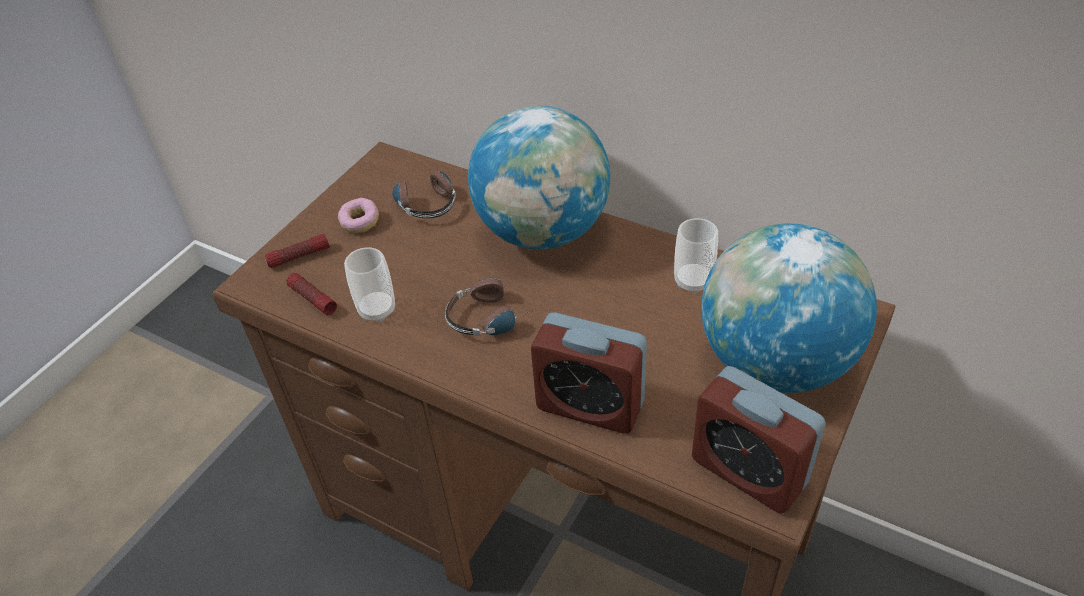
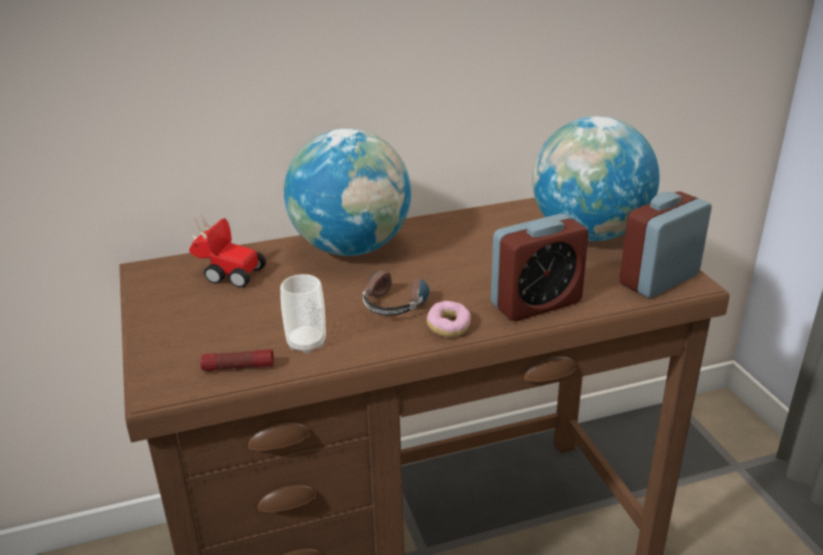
camera: 50 degrees left, 15 degrees down
flashlight [265,233,330,268] -> none
donut [338,198,379,233] -> donut moved to [427,301,471,337]
headphones [392,162,456,218] -> toy car [189,212,266,288]
cup [674,218,718,294] -> none
alarm clock [692,366,826,514] -> alarm clock turned 150 degrees clockwise [619,191,712,298]

